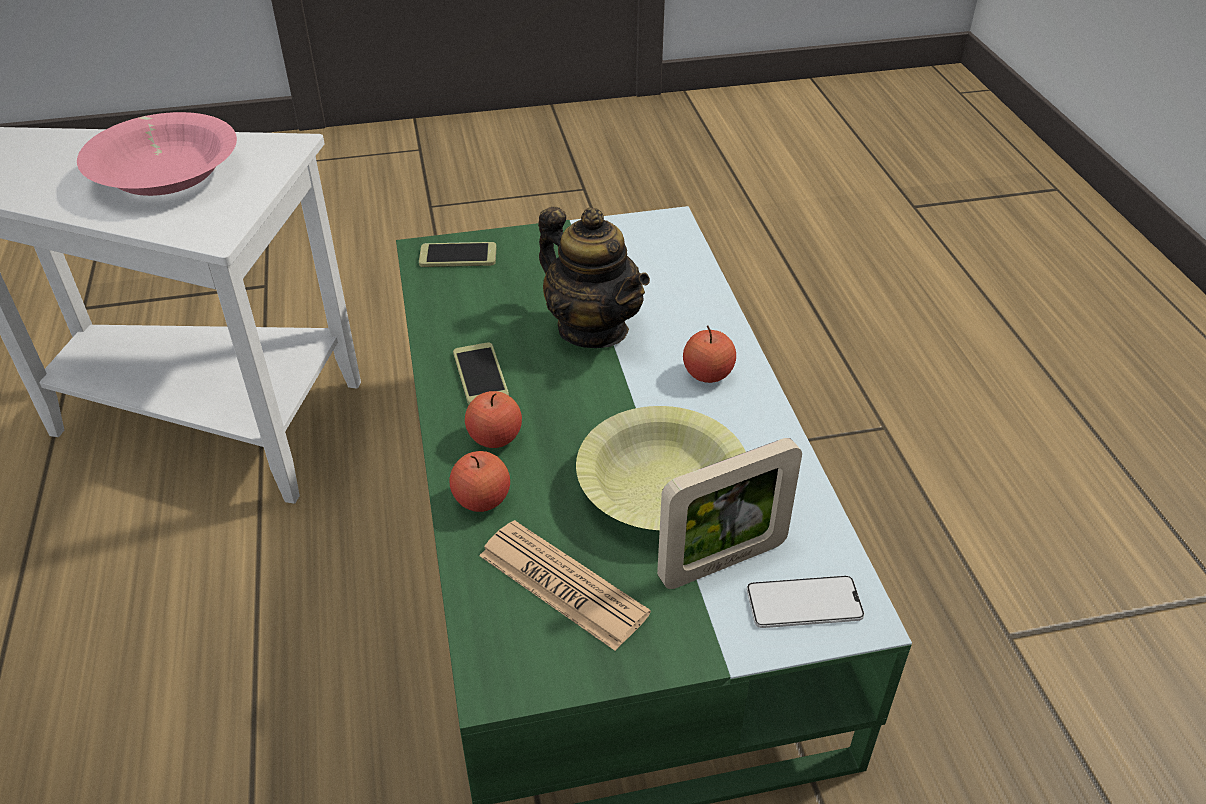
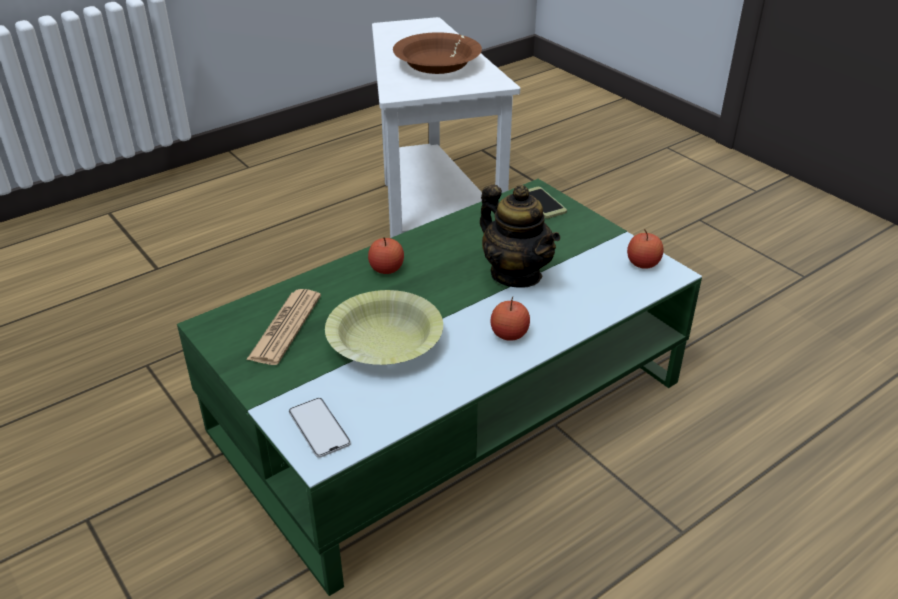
camera: 65 degrees right, 5 degrees down
pink bowl [77,112,237,196] -> brown bowl [393,32,482,74]
apple [450,451,510,512] -> apple moved to [627,229,664,269]
phone [453,343,509,405] -> none
teapot [538,207,650,348] -> teapot turned 60 degrees counterclockwise [480,185,560,288]
picture frame [657,438,802,589] -> none

